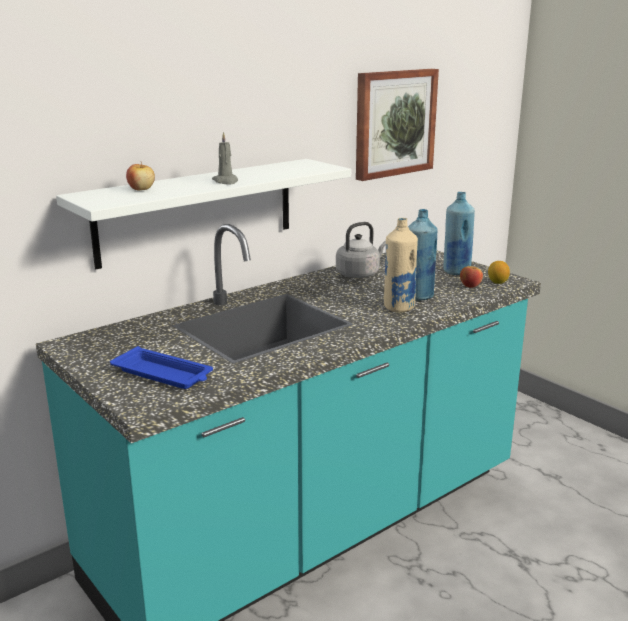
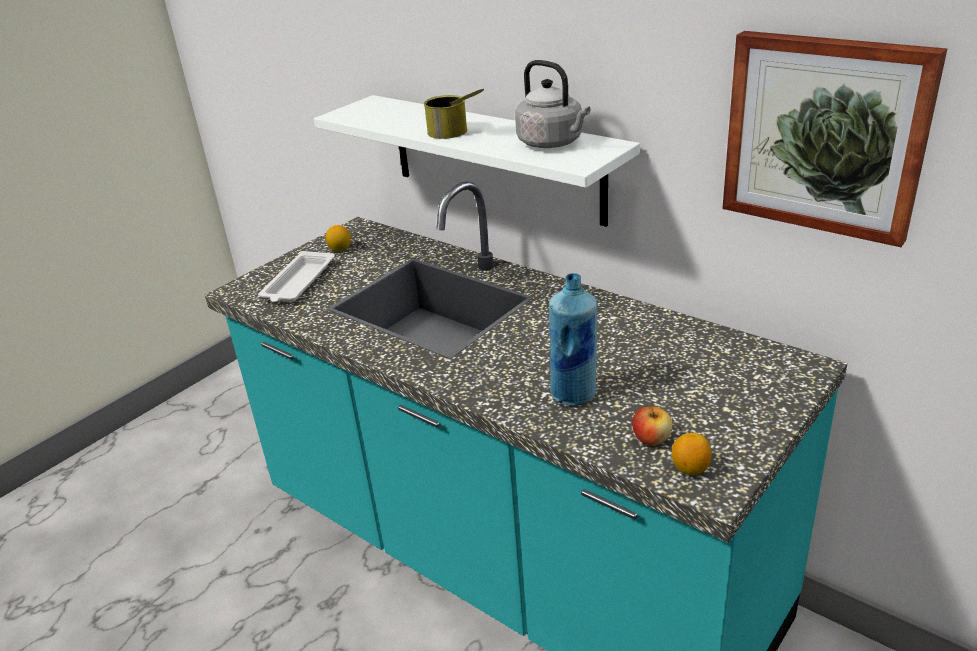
camera: 80 degrees right, 10 degrees up
blue tray [110,346,213,389] -> white tray [258,251,335,302]
apple [126,164,155,191] -> none
grey candle [212,132,238,184] -> can [424,89,484,139]
grey kettle [336,222,386,278] -> grey kettle moved to [515,60,590,148]
beige bottle [384,218,418,312] -> none
blue bottle [443,192,475,275] -> none
none -> lemon [326,225,351,252]

